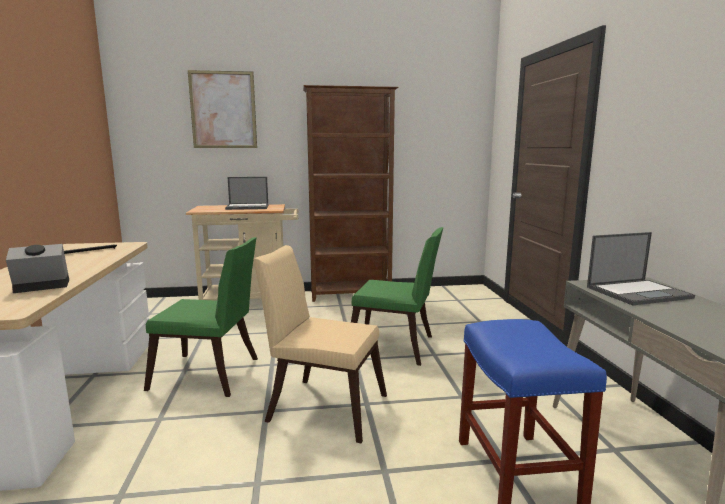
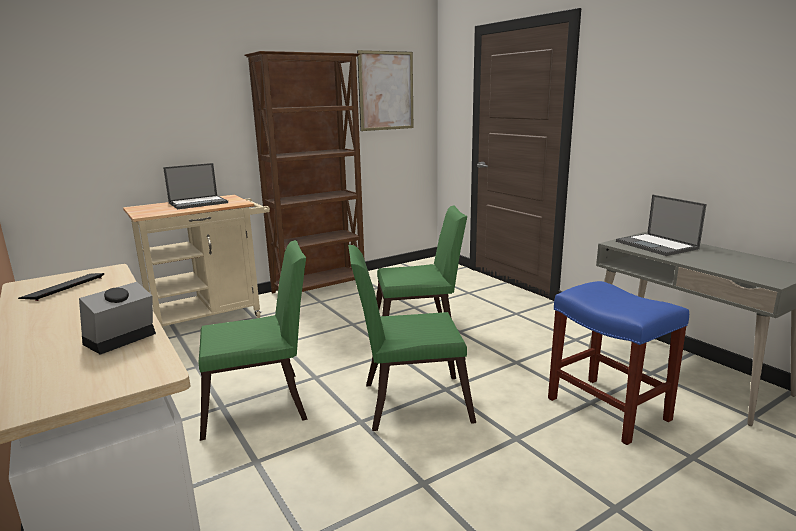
camera: 25 degrees left, 5 degrees up
picture [188,70,257,148] -> picture moved to [357,50,413,131]
beige chair [253,245,387,443] -> green chair [348,245,476,431]
laptop [587,232,695,305] -> laptop turned 105 degrees clockwise [616,195,706,256]

